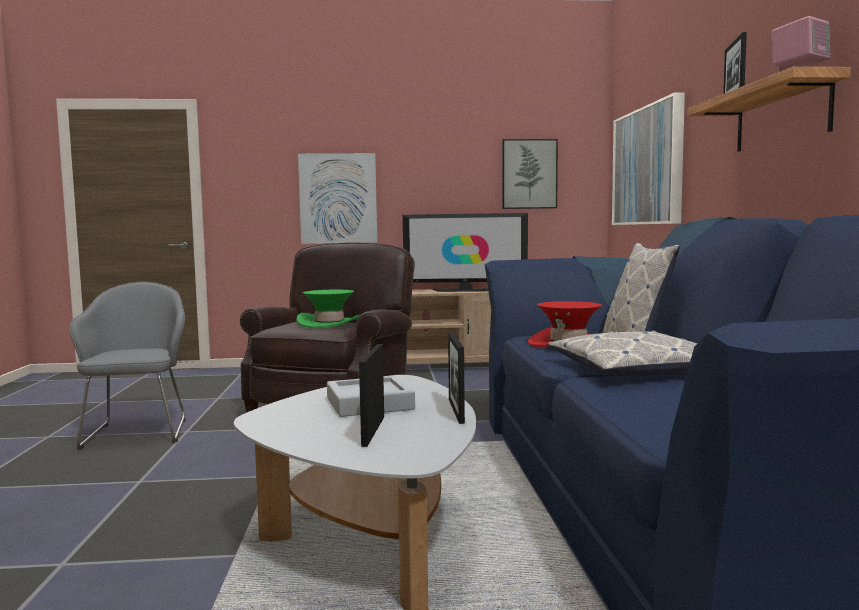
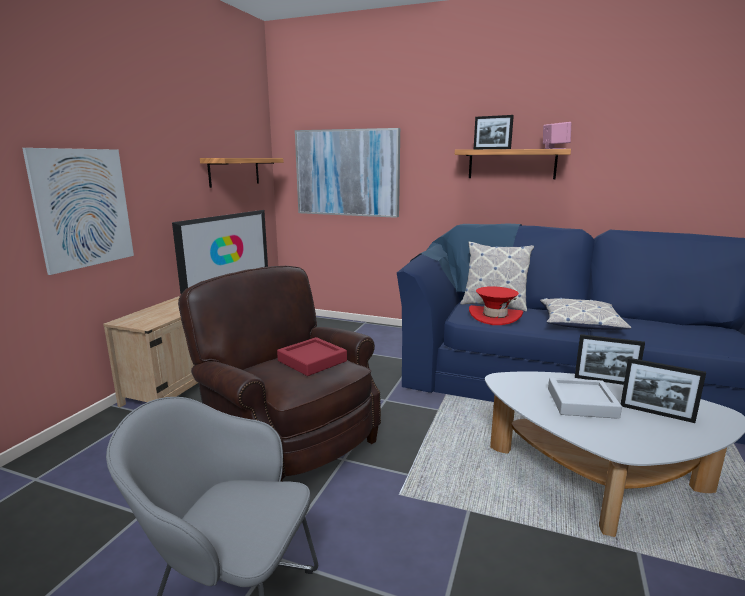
camera: 65 degrees left, 10 degrees up
green hat [296,290,360,328] -> red tray [277,337,347,376]
picture [502,139,558,209] -> shelf [200,158,284,188]

